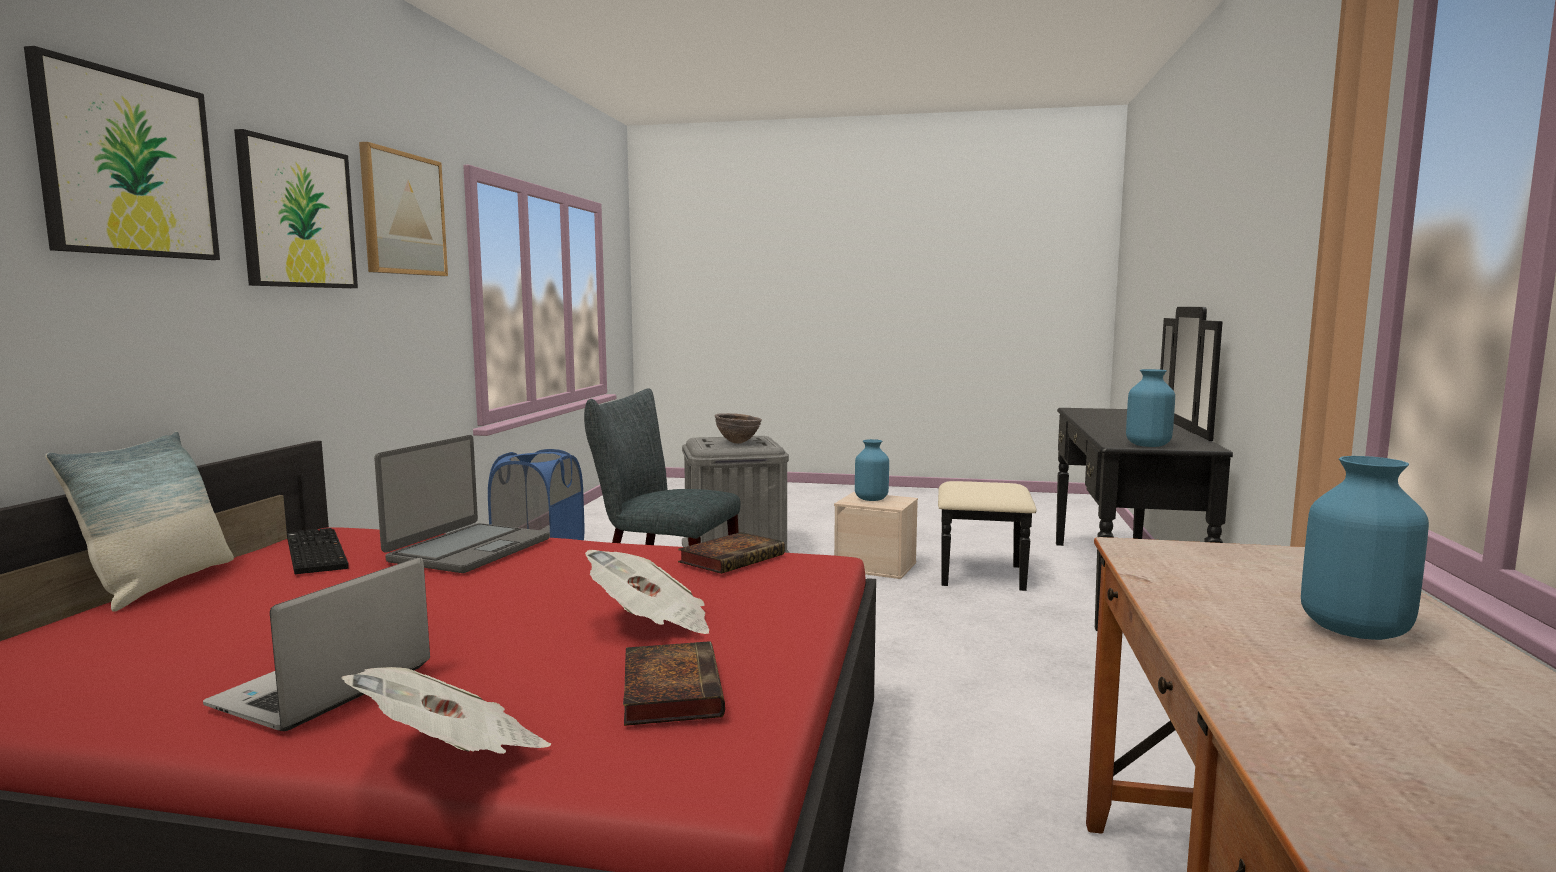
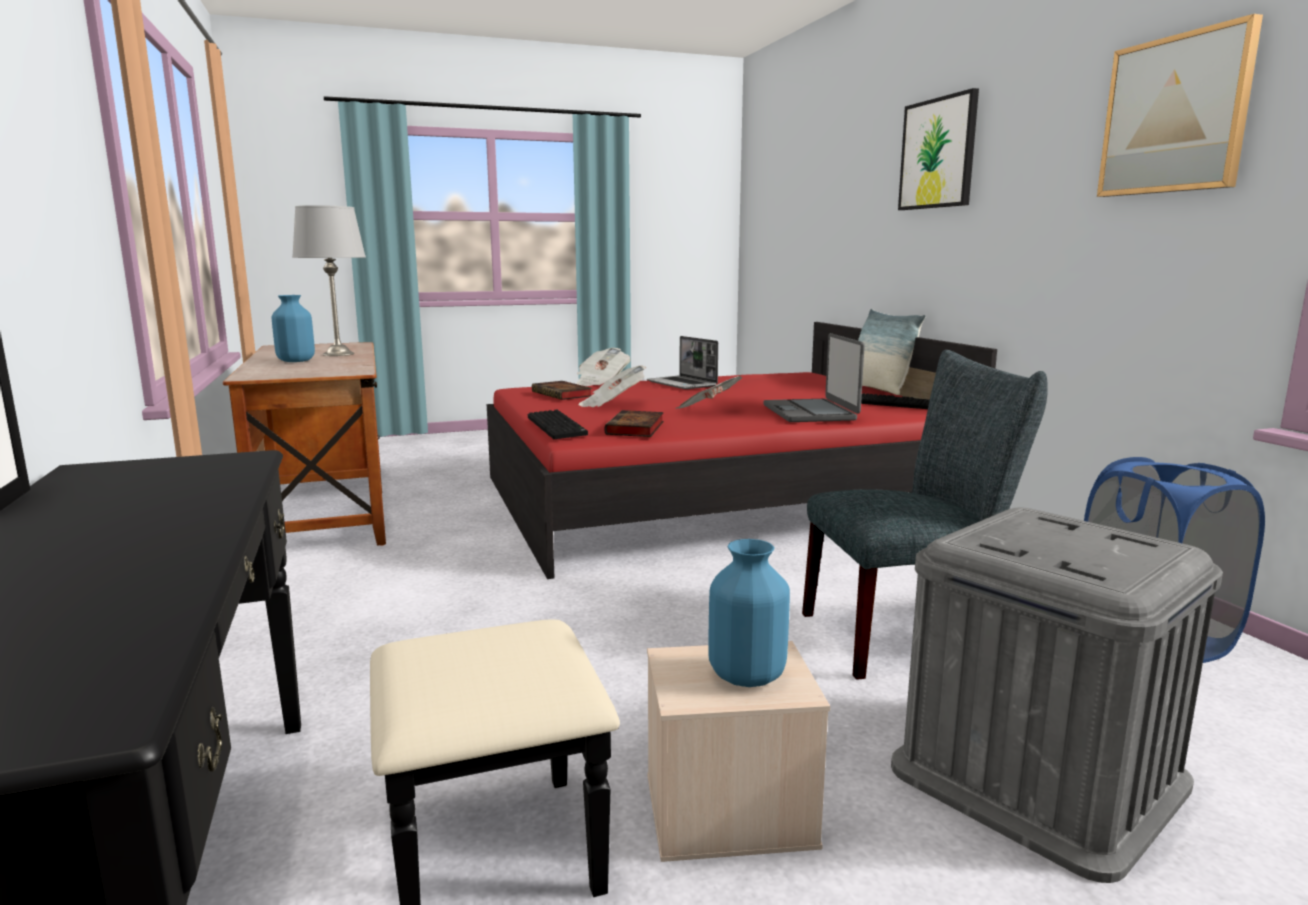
camera: 150 degrees right, 5 degrees up
laptop [203,558,430,731] -> laptop turned 150 degrees clockwise [647,336,718,389]
picture [234,129,358,288] -> none
brown bowl [715,413,762,444] -> none
blue vase [1126,369,1175,447] -> none
none -> grey table lamp [292,205,366,356]
none -> keyboard [528,410,588,439]
none -> newspaper [675,375,743,409]

